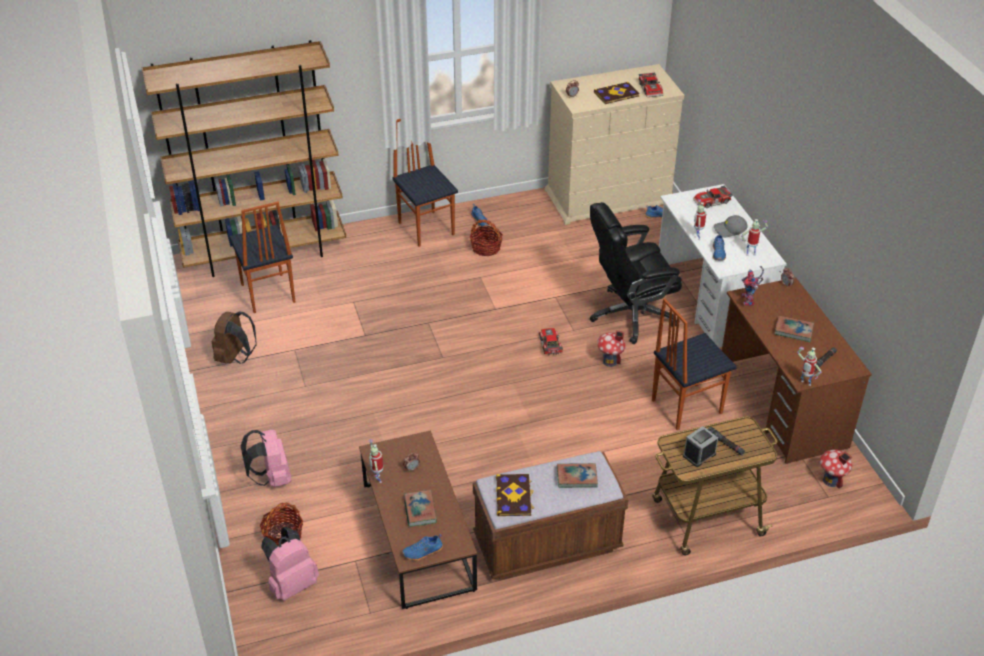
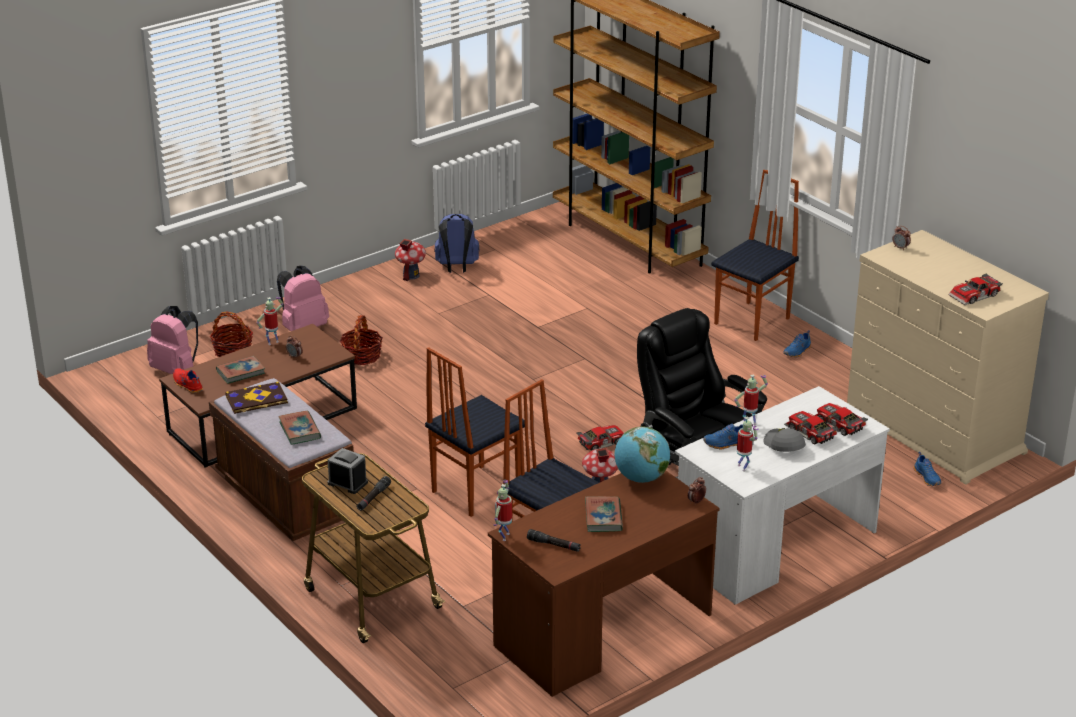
camera: 70 degrees right, 10 degrees down
brown backpack [211,312,257,364] -> blue backpack [434,214,479,273]
chair [229,202,295,313] -> chair moved to [425,347,525,517]
blue shoe [402,534,443,561] -> red shoe [173,368,203,393]
basket [470,219,503,256] -> basket moved to [340,315,383,365]
book [594,82,640,104] -> none
toy robot [742,266,764,306] -> globe [615,427,670,483]
toy house [820,449,852,489] -> toy house moved to [395,239,426,281]
none -> toy car [784,411,839,444]

